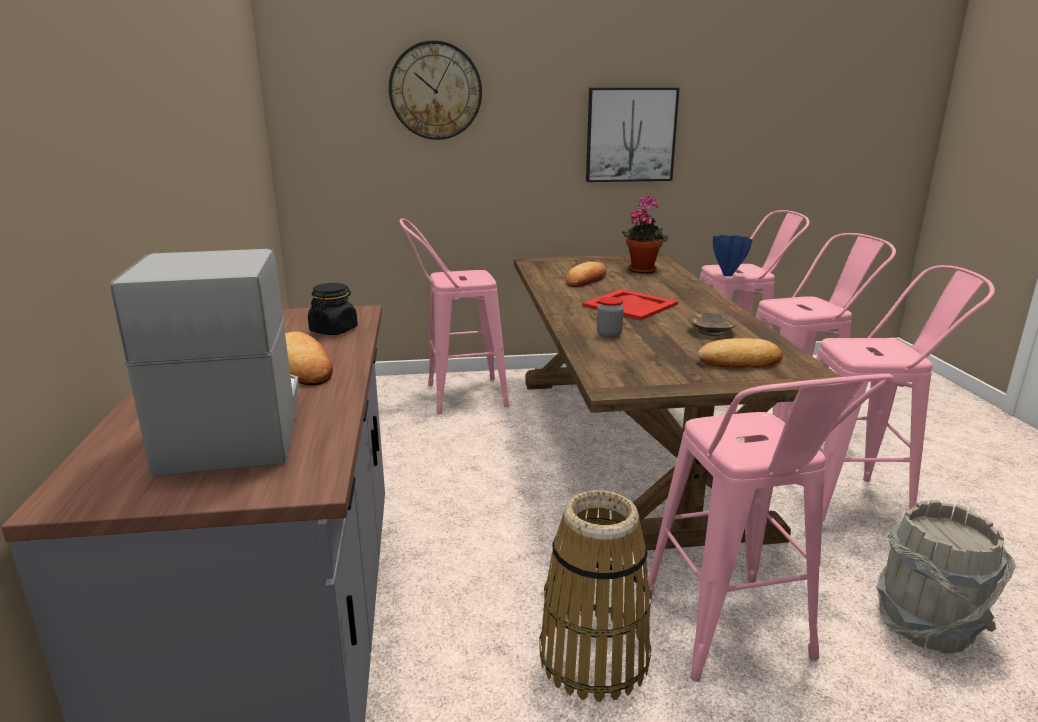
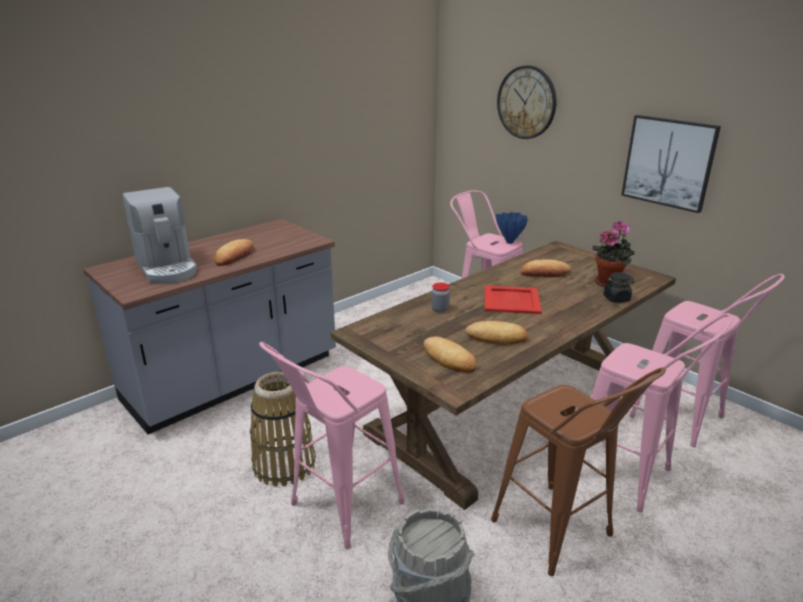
camera: 55 degrees right, 5 degrees up
coffee machine [110,249,299,477] -> coffee machine turned 105 degrees clockwise [122,187,197,284]
black jar [308,283,358,335] -> black jar moved to [603,272,634,303]
brown bowl [688,313,737,336] -> bread [466,321,528,344]
blue vase [713,235,752,277] -> blue vase moved to [496,212,528,244]
pink stool [816,265,995,525] -> brown stool [491,367,666,576]

